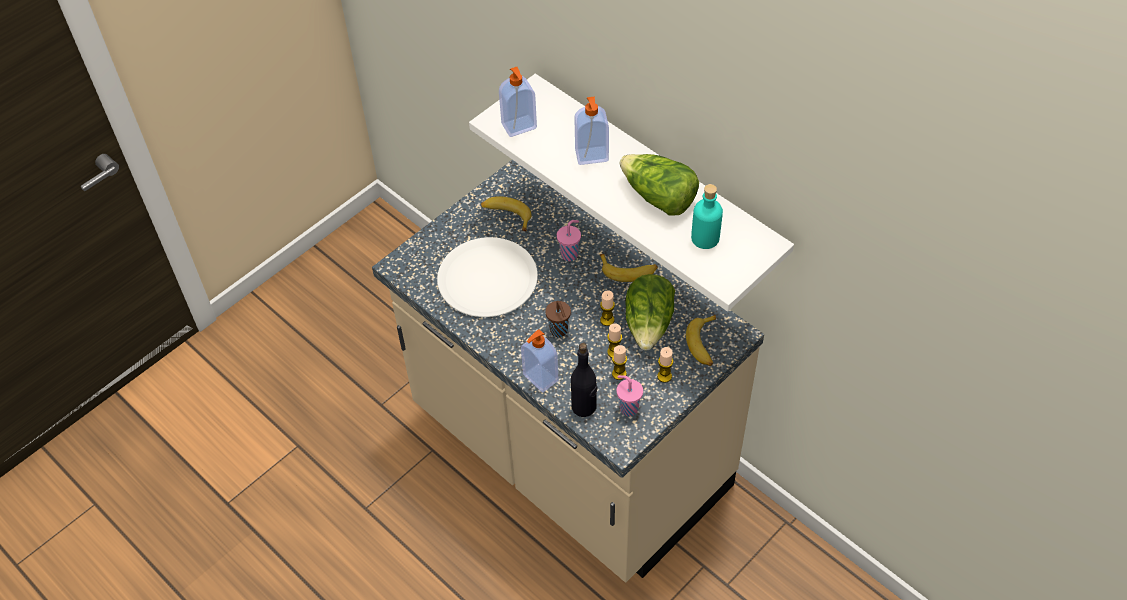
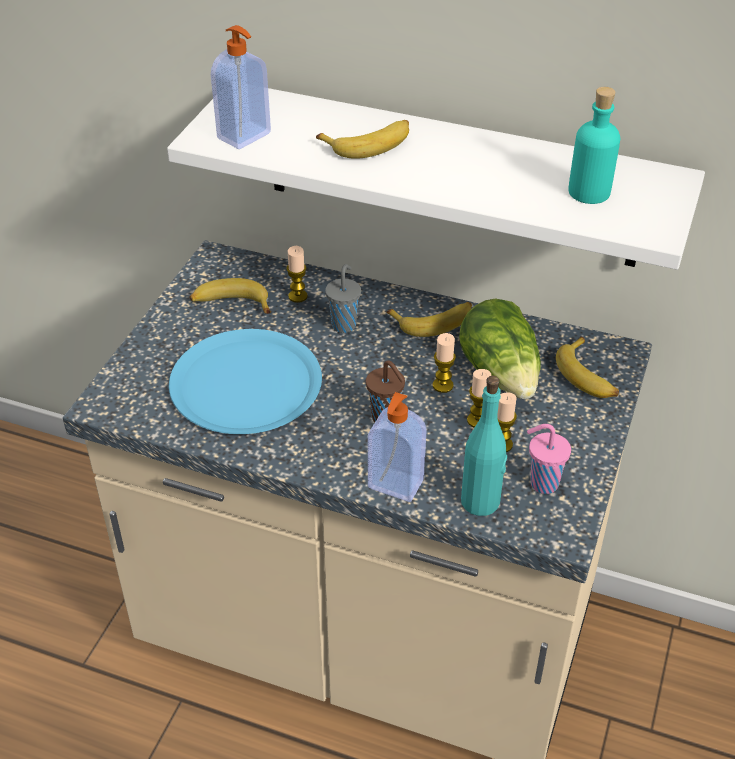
camera: 25 degrees left, 10 degrees down
white plate [437,237,538,317] -> blue plate [169,329,322,434]
pink cup [557,220,581,261] -> grey cup [325,264,361,333]
black bottle [571,343,598,417] -> turquoise bottle [461,376,507,516]
soap dispenser [574,96,609,165] -> banana [316,120,409,159]
lettuce [619,154,699,216] -> none
candle [657,347,673,383] -> candle moved to [287,246,308,303]

